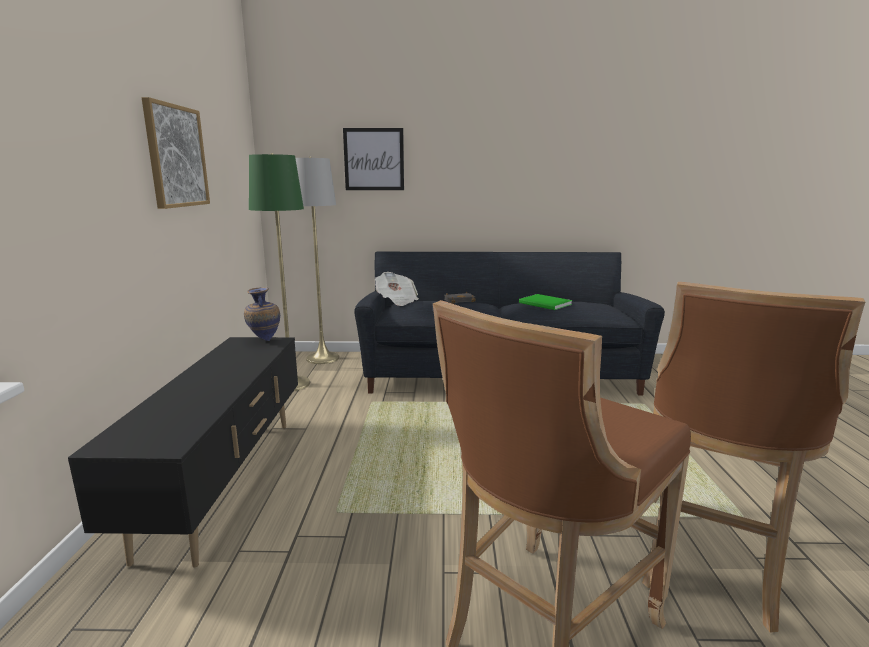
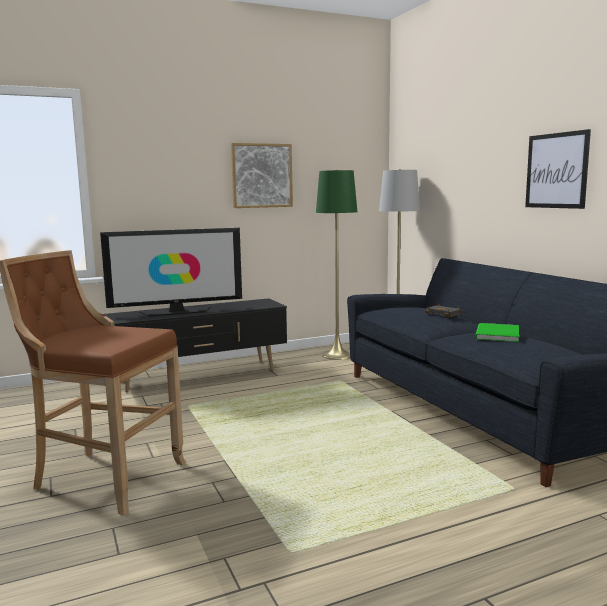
camera: 65 degrees right, 5 degrees down
vase [244,287,280,341] -> none
picture [343,128,404,190] -> picture moved to [525,129,591,209]
newspaper [375,272,419,306] -> none
brown stool [642,282,865,633] -> none
none -> television [100,228,242,316]

